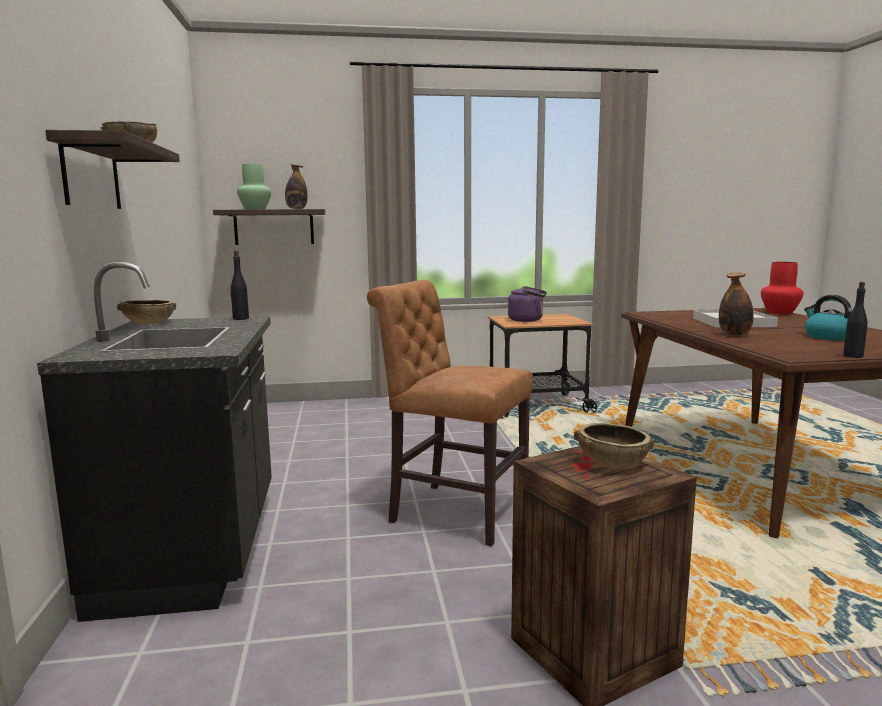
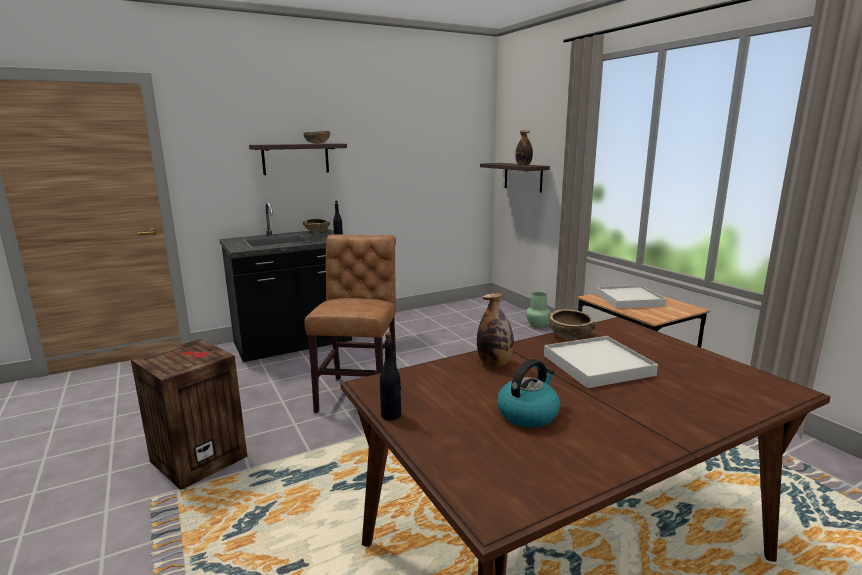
camera: 70 degrees right, 5 degrees up
green vase [237,164,271,210] -> green vase moved to [526,292,551,328]
purple kettle [508,286,547,322] -> white tray [596,285,666,309]
brown bowl [574,423,655,467] -> brown bowl moved to [548,309,595,339]
red vase [761,262,804,314] -> none

